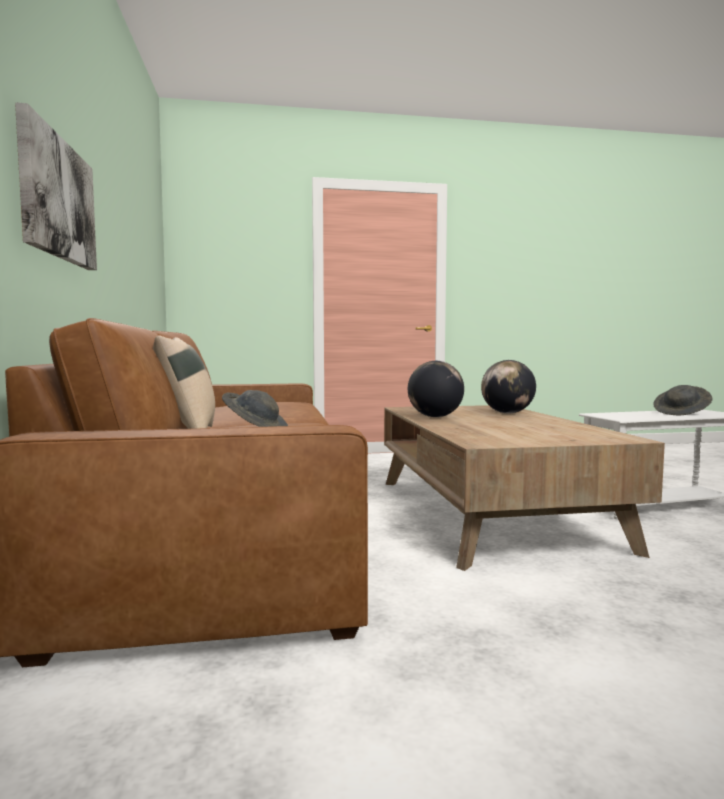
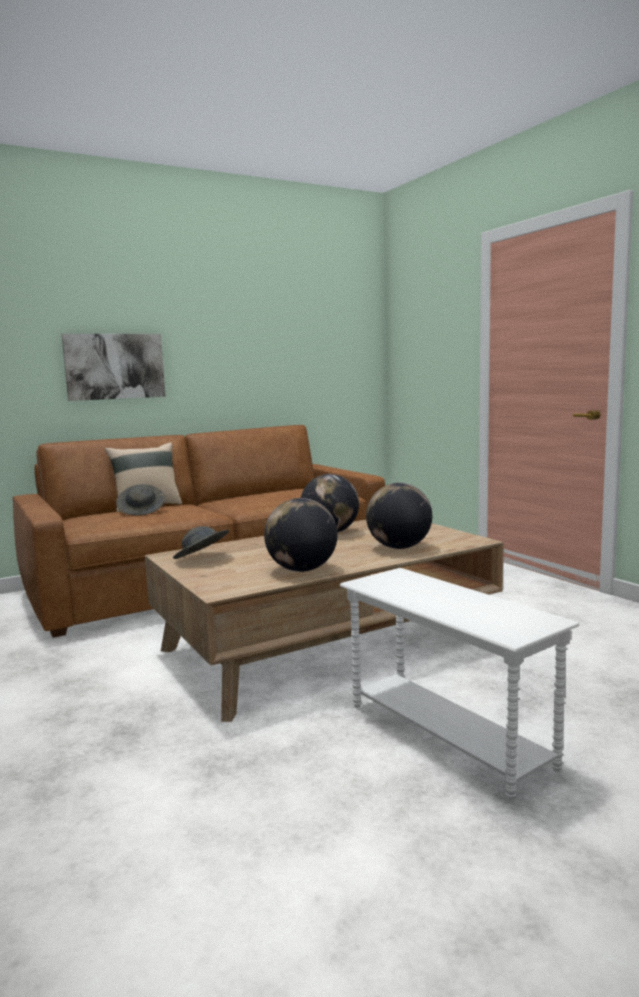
camera: 70 degrees right, 5 degrees up
grey hat [653,385,713,415] -> grey hat moved to [173,526,229,559]
none -> globe [264,498,337,572]

